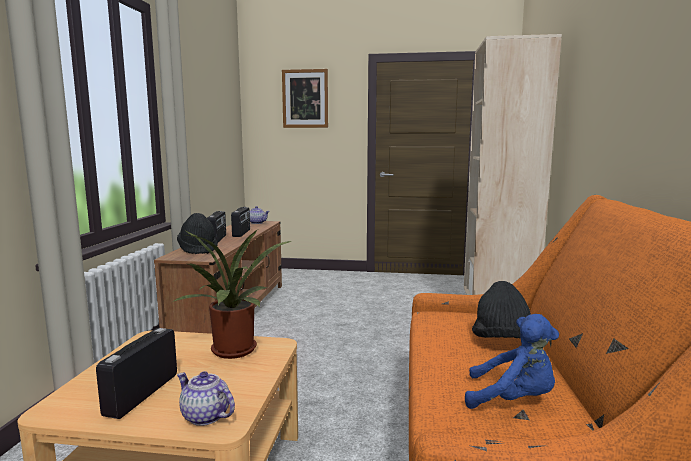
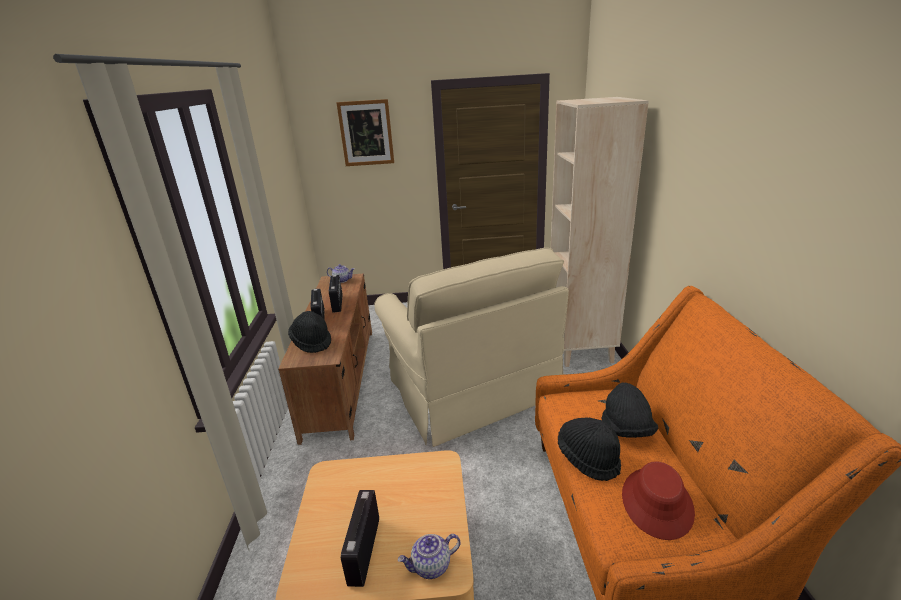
camera: 10 degrees left, 15 degrees up
potted plant [173,230,291,359] -> none
teapot [177,371,235,426] -> teapot turned 45 degrees counterclockwise [398,534,460,579]
blue plush toy [465,314,559,409] -> red hat [622,461,695,540]
none -> beige armchair [374,248,569,447]
none -> black hat [558,418,621,481]

